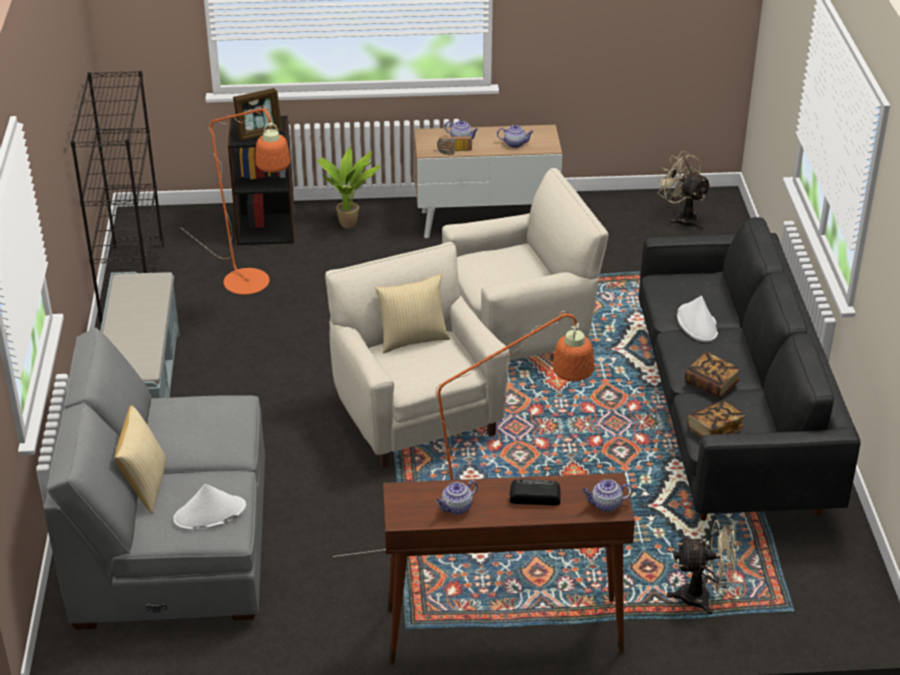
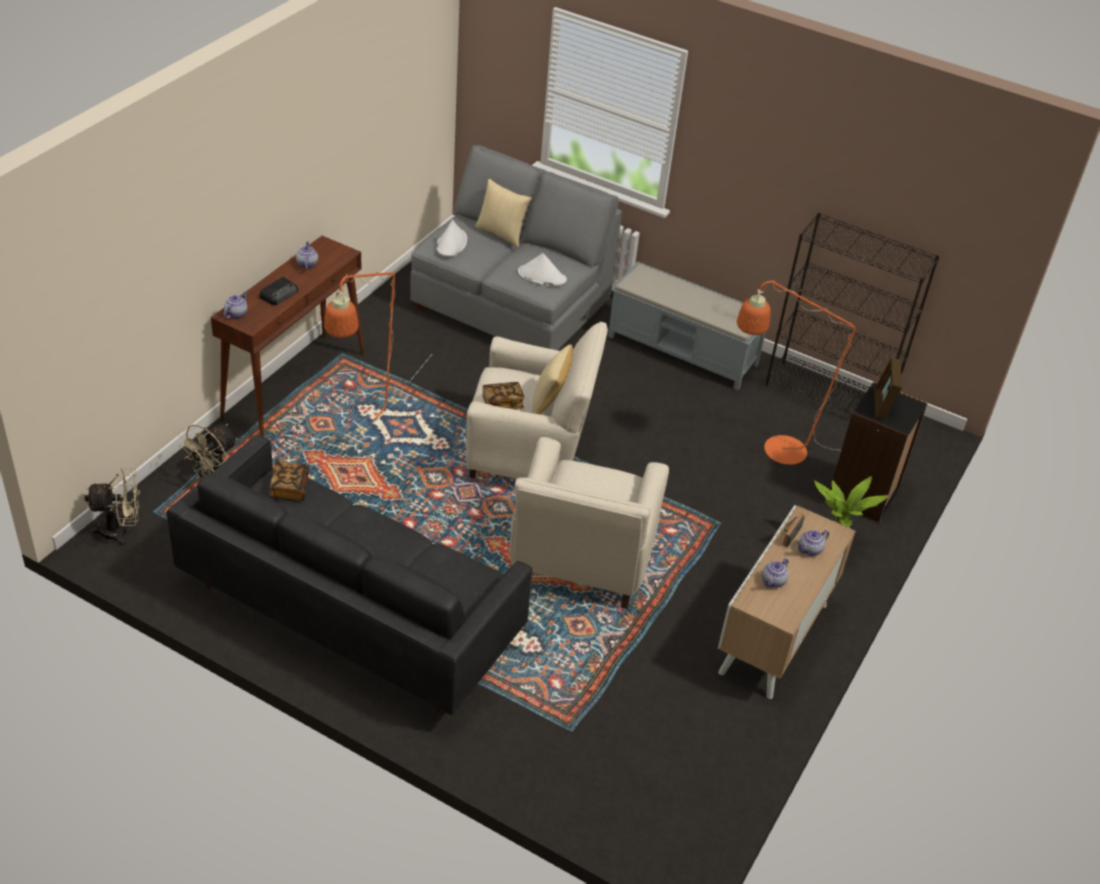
camera: 120 degrees right, 5 degrees up
beige fan [656,151,711,230] -> beige fan moved to [84,468,140,546]
white hat [677,296,718,342] -> white hat moved to [518,253,567,286]
book [685,352,741,399] -> book moved to [482,382,525,410]

